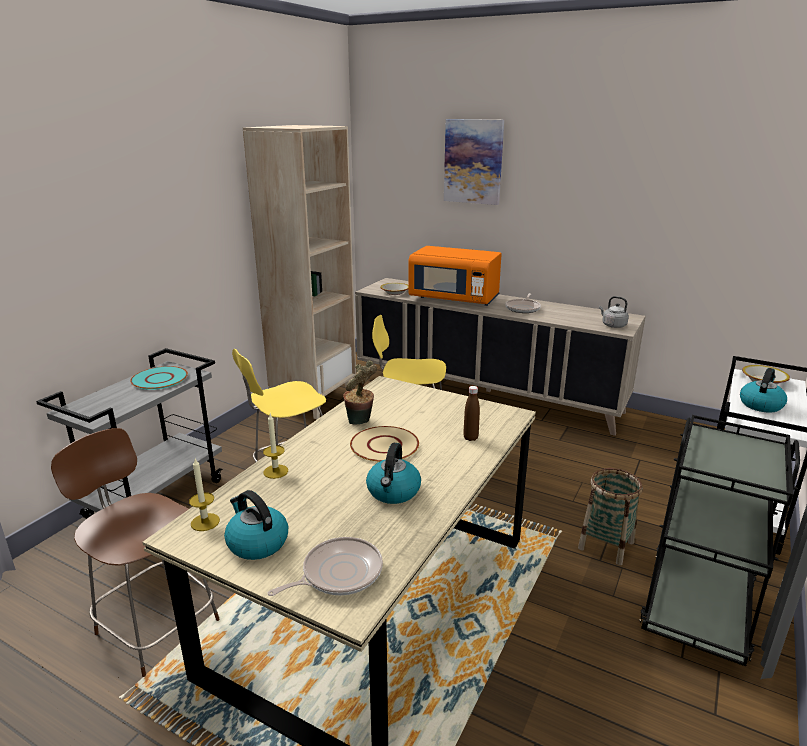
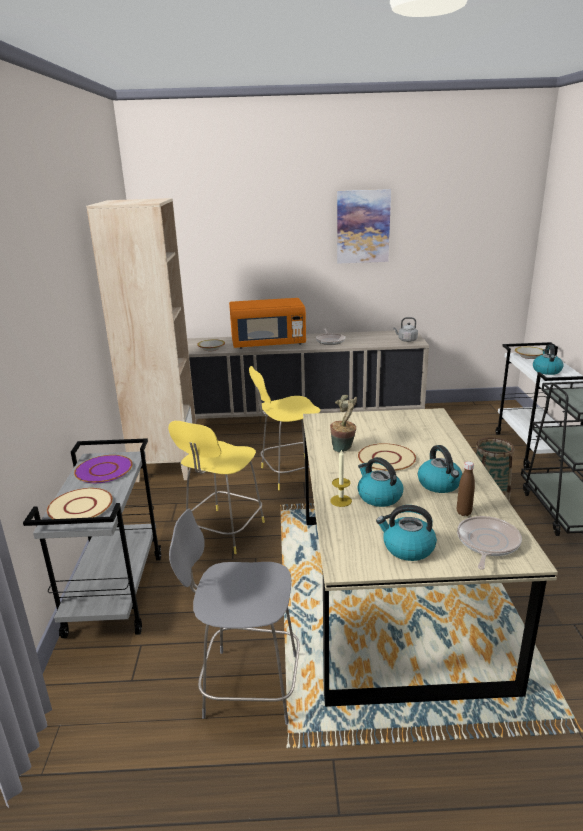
camera: 30 degrees left, 0 degrees up
brown stool [51,428,220,678] -> grey stool [169,509,300,725]
turquoise plate [130,366,188,390] -> purple plate [74,455,133,483]
candle [189,459,220,531] -> none
picture [444,119,504,205] -> picture moved to [337,189,391,264]
brown bottle [463,386,480,441] -> brown bottle moved to [457,461,475,516]
none -> beige plate [47,488,113,519]
none -> kettle [358,457,403,507]

